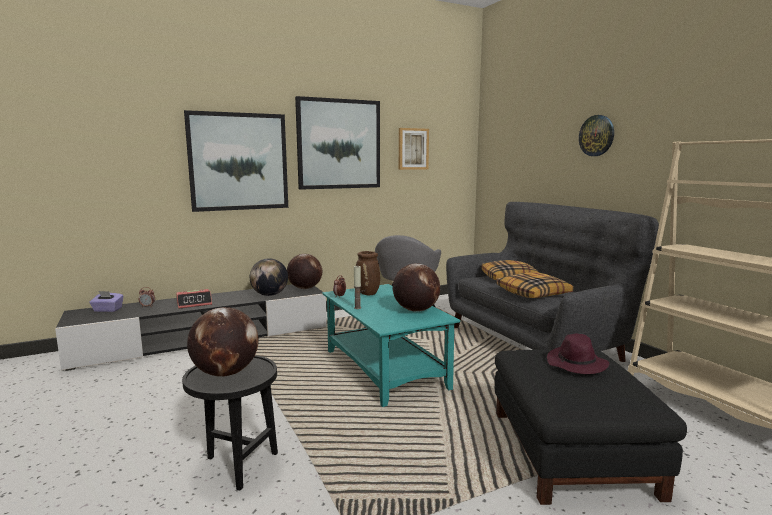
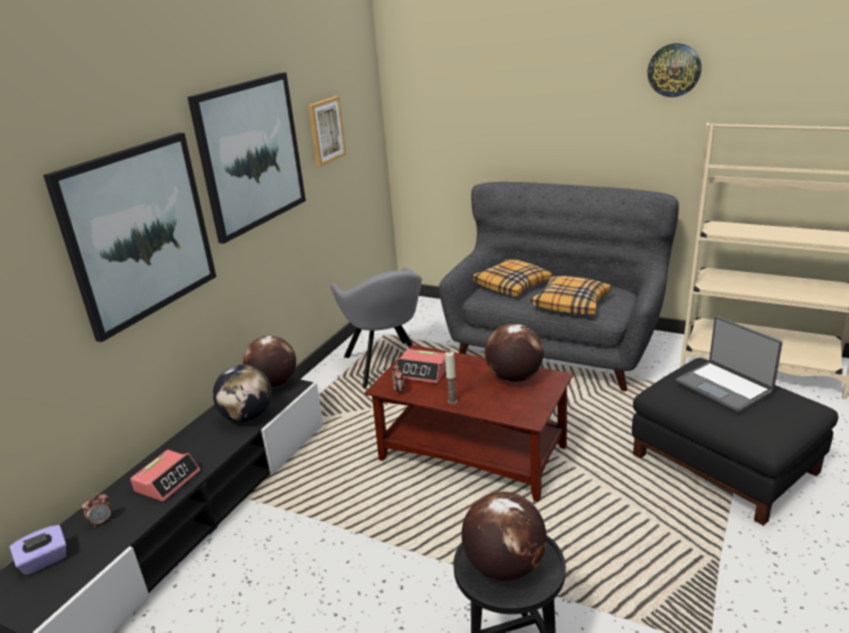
camera: 35 degrees left, 15 degrees up
turquoise coffee table [322,284,460,407] -> brown coffee table [365,345,573,502]
brown vase [356,251,380,296] -> alarm clock [396,349,446,384]
purple hat [547,334,609,374] -> laptop [676,316,782,413]
wall clock [579,115,614,156] -> wall clock moved to [647,43,702,97]

